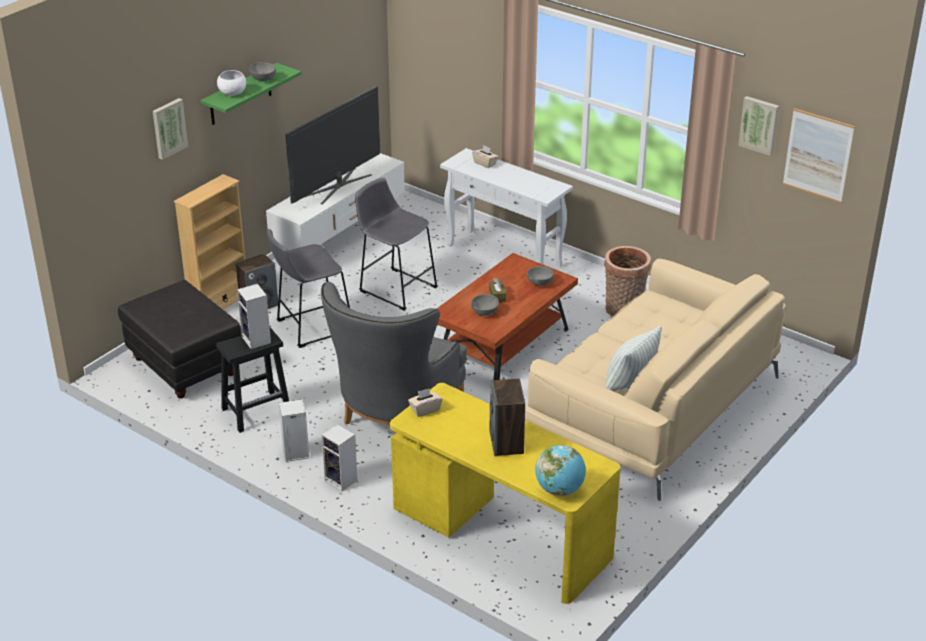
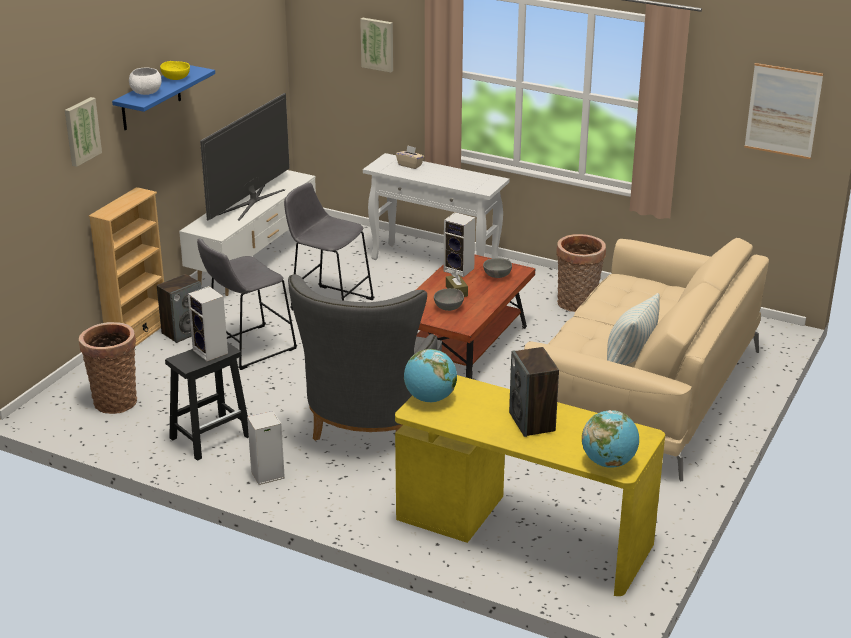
camera: 10 degrees left, 5 degrees down
black ottoman [118,280,242,399] -> basket [79,322,137,414]
green shelf [201,63,301,125] -> blue shelf [112,65,215,130]
grey bowl [249,62,276,81] -> yellow bowl [160,61,190,80]
speaker [321,424,358,491] -> speaker moved to [444,212,475,277]
beige tissue box [408,388,442,417] -> globe [404,349,457,402]
picture [738,96,779,156] -> picture moved to [360,18,393,73]

